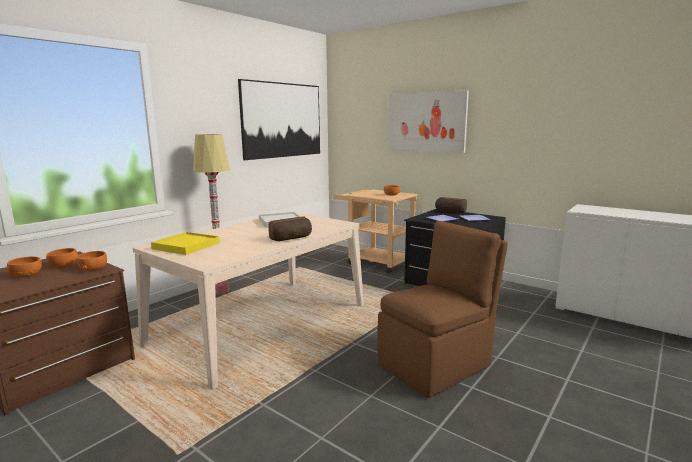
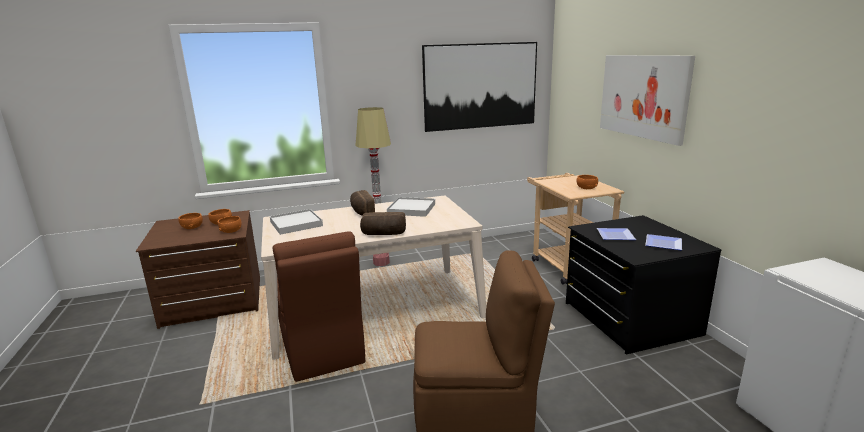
camera: 35 degrees right, 5 degrees up
yellow tray [151,232,220,255] -> white tray [270,209,323,235]
bread [435,197,467,213] -> bread moved to [350,190,375,216]
none -> brown chair [273,231,365,382]

